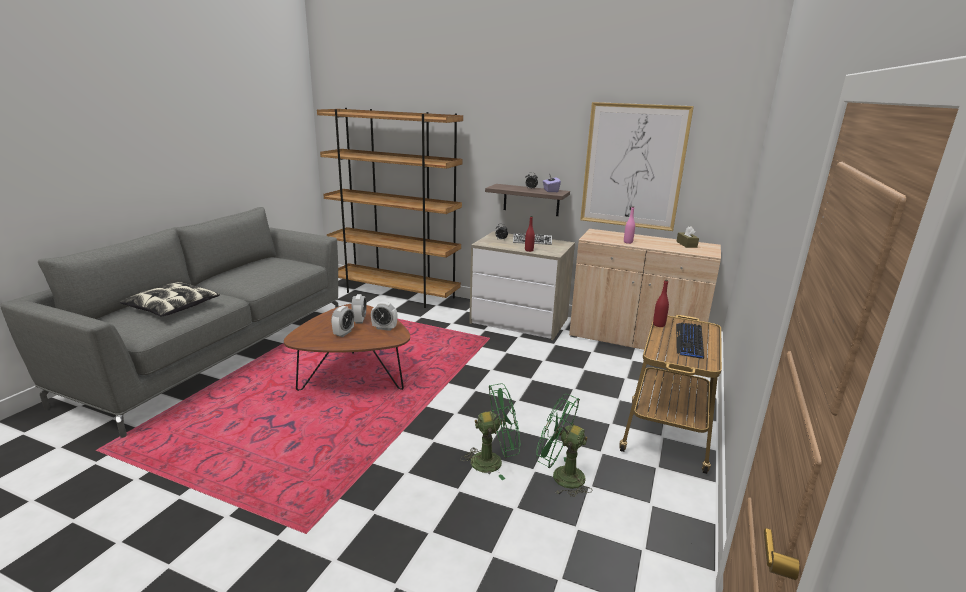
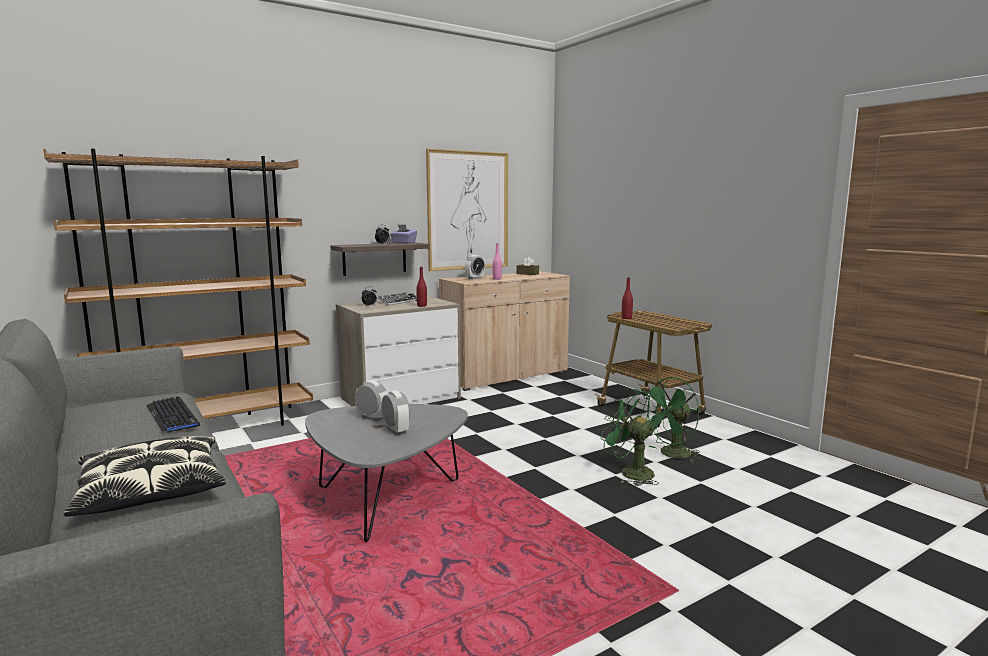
camera: 55 degrees left, 10 degrees down
brown coffee table [284,304,410,391] -> grey coffee table [305,404,468,542]
alarm clock [371,302,397,331] -> alarm clock moved to [465,255,485,279]
green fan [460,383,520,480] -> green fan turned 75 degrees counterclockwise [601,388,659,486]
keyboard [676,323,704,359] -> keyboard moved to [147,396,200,432]

